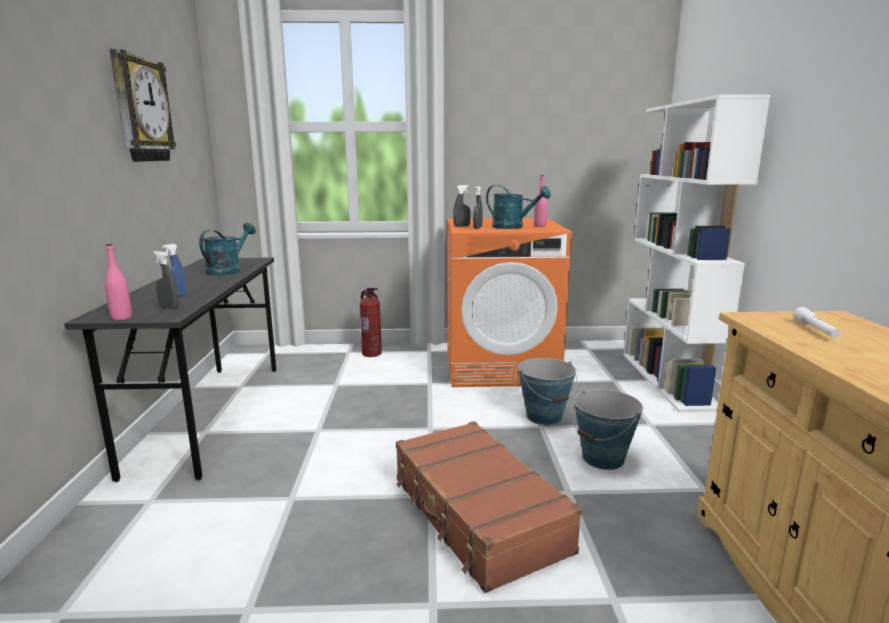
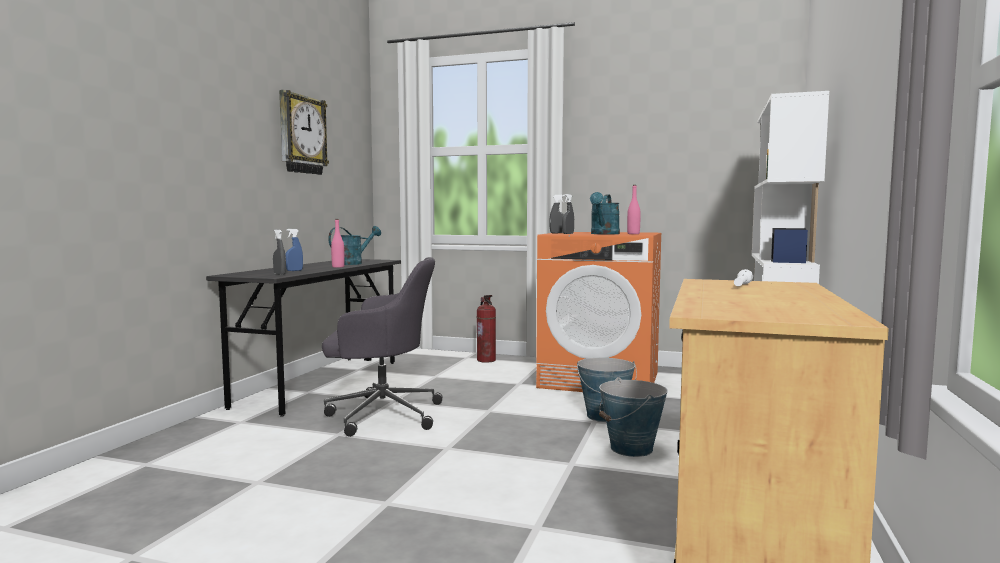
camera: 20 degrees right, 10 degrees down
pink bottle [105,244,132,321] -> pink bottle moved to [331,219,345,268]
brown suitcase [396,421,582,593] -> none
turquoise watering can [486,185,551,229] -> turquoise watering can turned 60 degrees clockwise [590,192,620,234]
none -> grey office chair [322,257,443,437]

